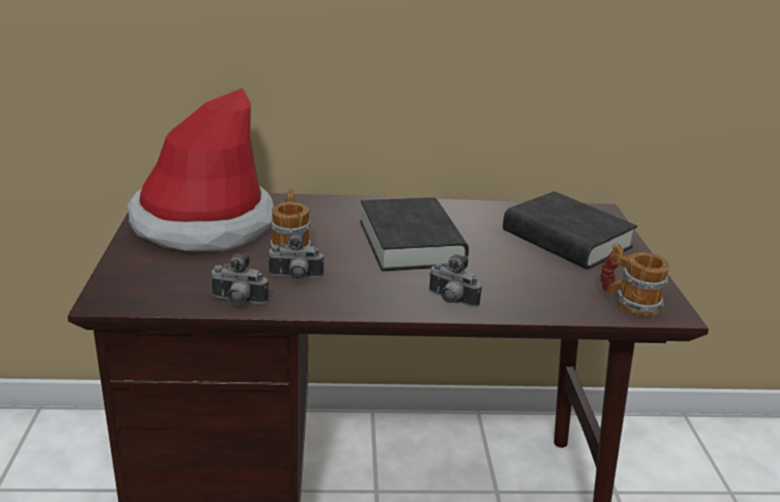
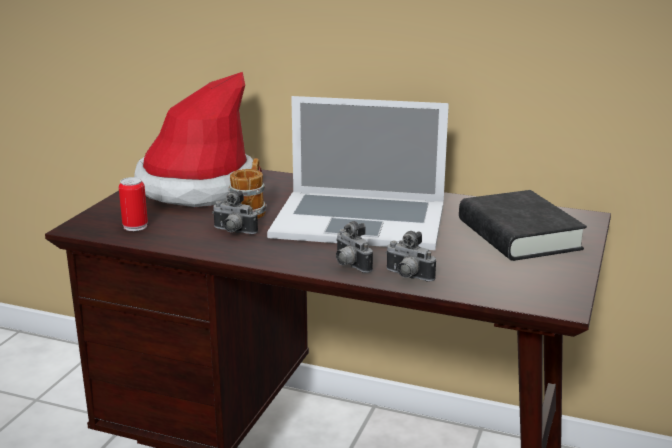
camera: 25 degrees right, 5 degrees down
camera [210,253,268,305] -> camera moved to [385,231,436,281]
black book [360,197,469,271] -> laptop [267,96,449,250]
mug [600,243,669,317] -> none
none -> can [119,177,148,231]

